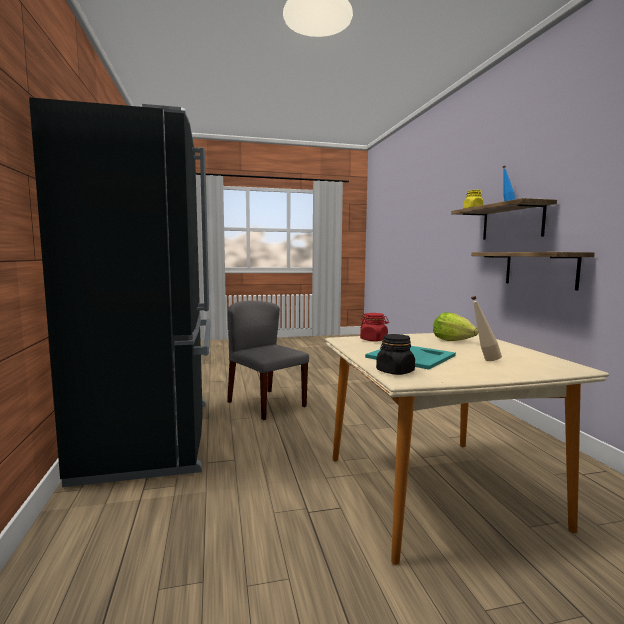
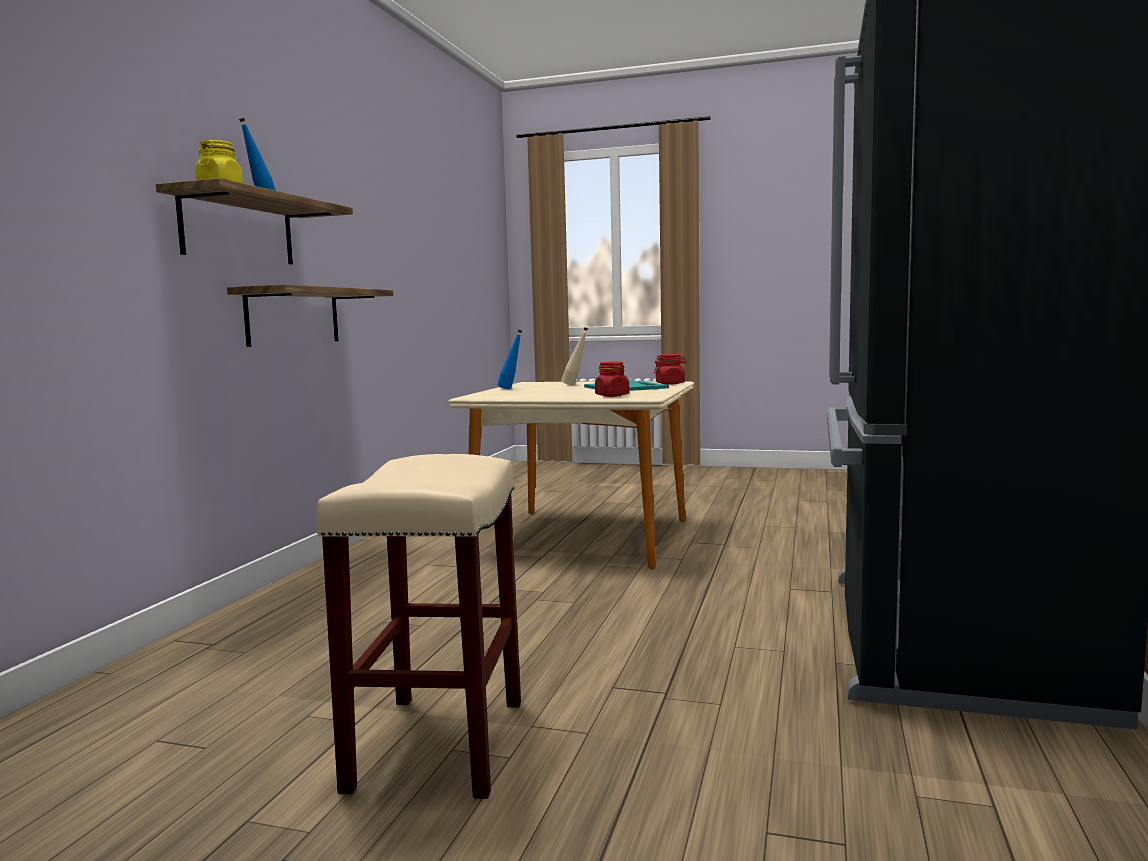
camera: 150 degrees left, 0 degrees up
grey chair [227,301,309,420] -> none
black jar [376,334,415,375] -> red jar [654,354,687,385]
lettuce [433,312,478,341] -> none
none -> beige stool [317,454,521,799]
none -> blue bottle [497,329,522,389]

